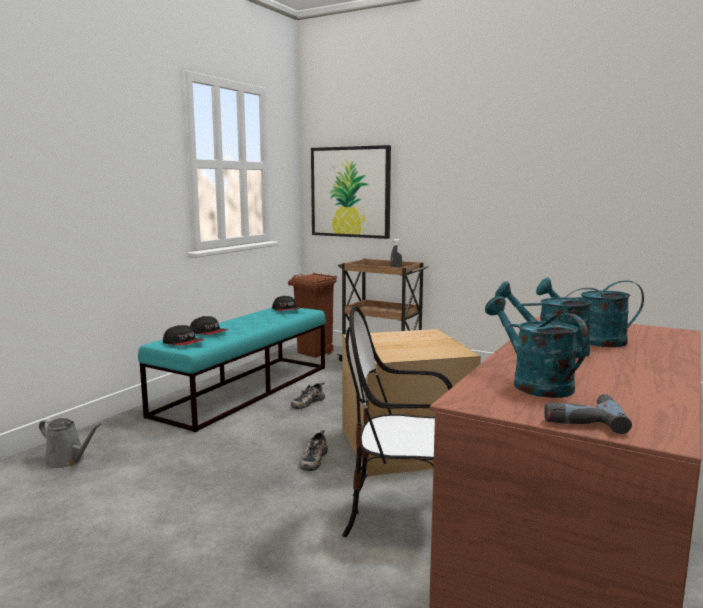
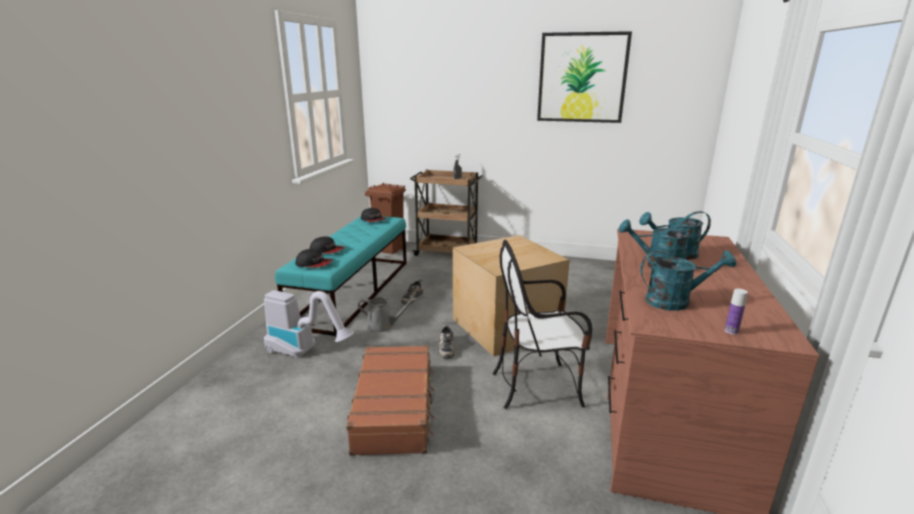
camera: 15 degrees left, 10 degrees up
grey watering can [39,418,101,469] -> grey watering can moved to [358,297,416,333]
picture [311,145,391,239] -> picture moved to [537,31,632,123]
turquoise watering can [485,296,589,398] -> turquoise watering can turned 135 degrees clockwise [640,250,736,311]
power drill [544,394,632,434] -> bottle [725,289,748,335]
none -> vacuum cleaner [264,290,354,358]
none -> brown suitcase [346,345,434,456]

